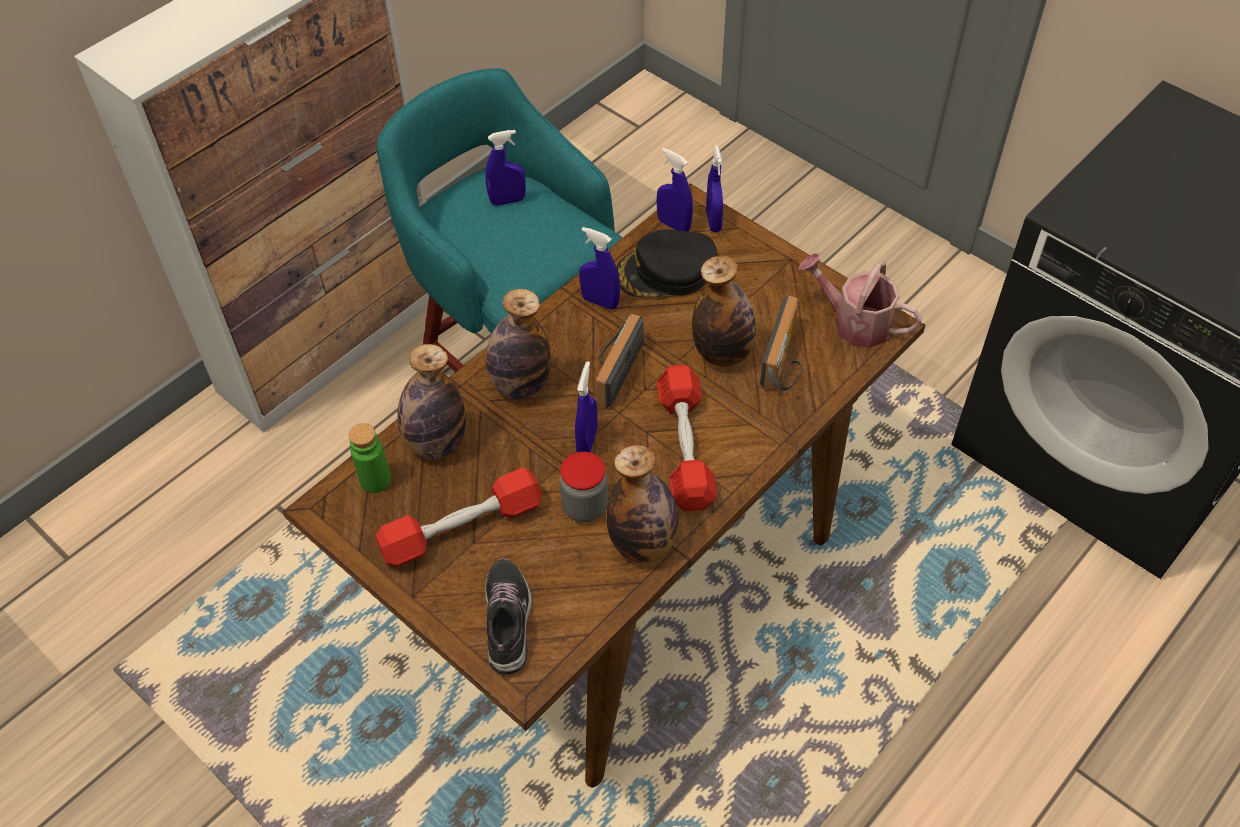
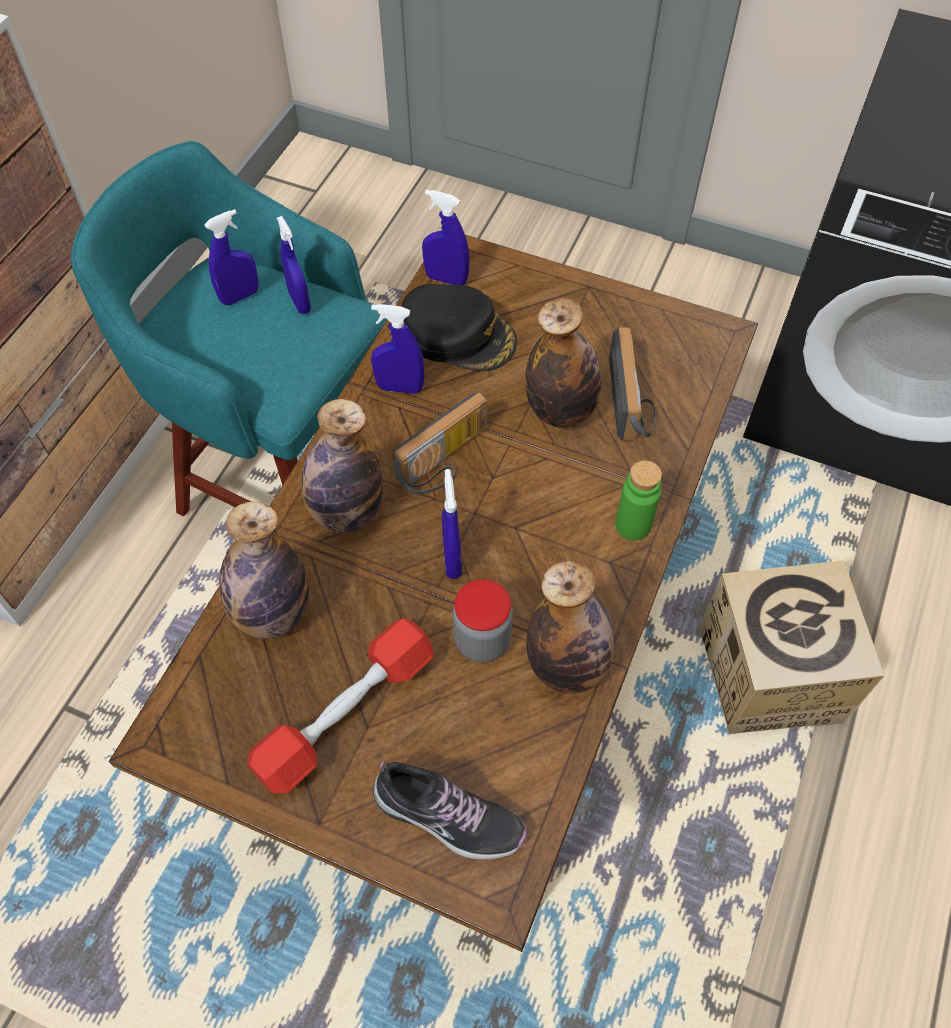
camera: 20 degrees left, 5 degrees up
green bottle [349,423,391,493] -> green bottle moved to [615,460,662,540]
shoe [485,558,532,675] -> shoe turned 135 degrees clockwise [373,762,527,859]
radio [596,314,644,409] -> radio turned 135 degrees counterclockwise [393,392,487,494]
black cap [616,230,717,298] -> black cap turned 120 degrees counterclockwise [401,284,517,371]
red dumbbell [657,365,717,511] -> none
blue spray bottle [706,145,723,232] -> blue spray bottle moved to [277,216,311,314]
watering can [798,253,922,348] -> none
none -> cardboard box [700,560,885,734]

